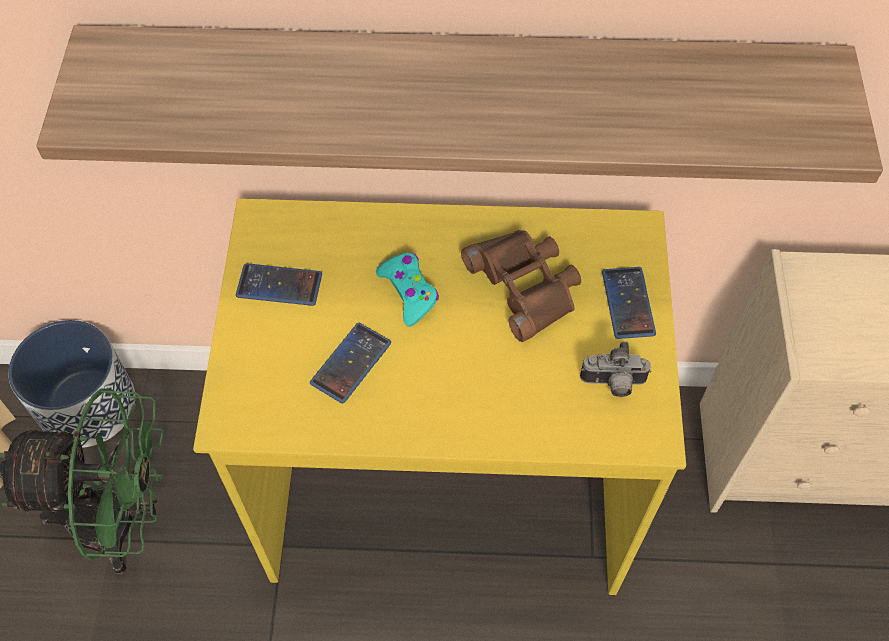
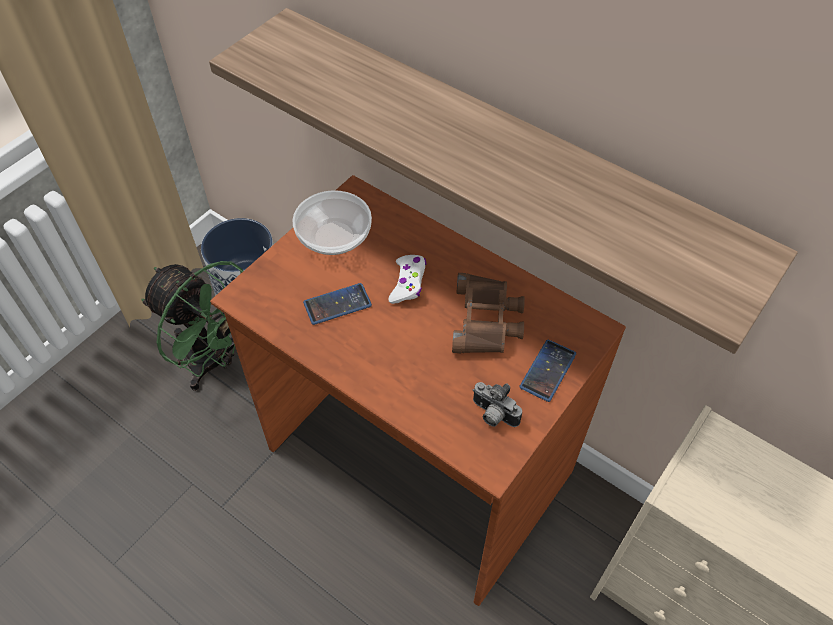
camera: 35 degrees right, 5 degrees down
yellow desk [193,198,686,595] -> brown desk [210,175,626,606]
phone [236,263,322,306] -> bowl [292,190,372,255]
turquoise game controller [376,253,439,326] -> white game controller [389,255,427,304]

